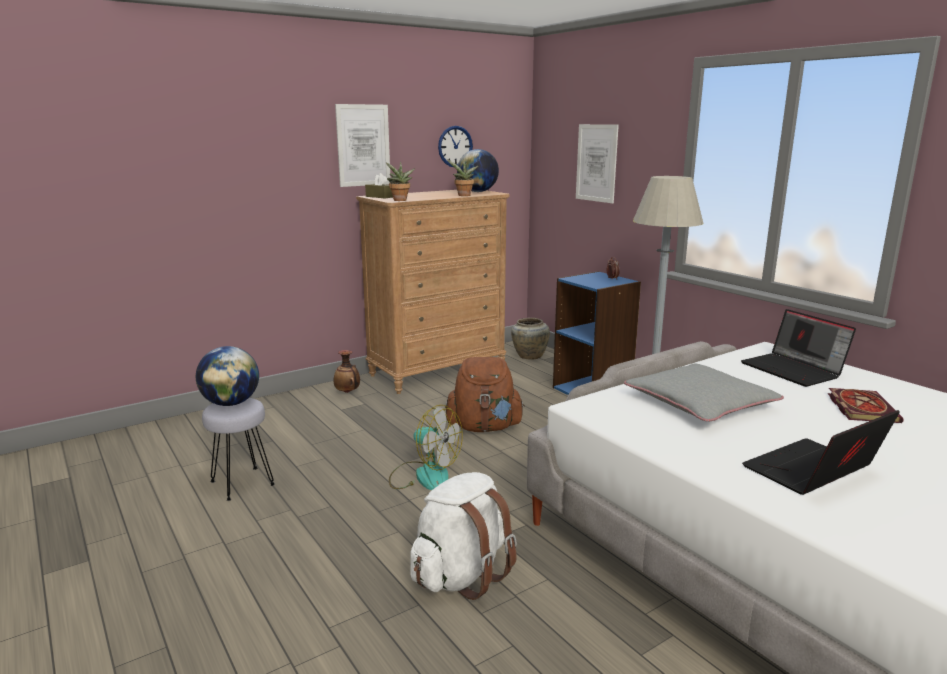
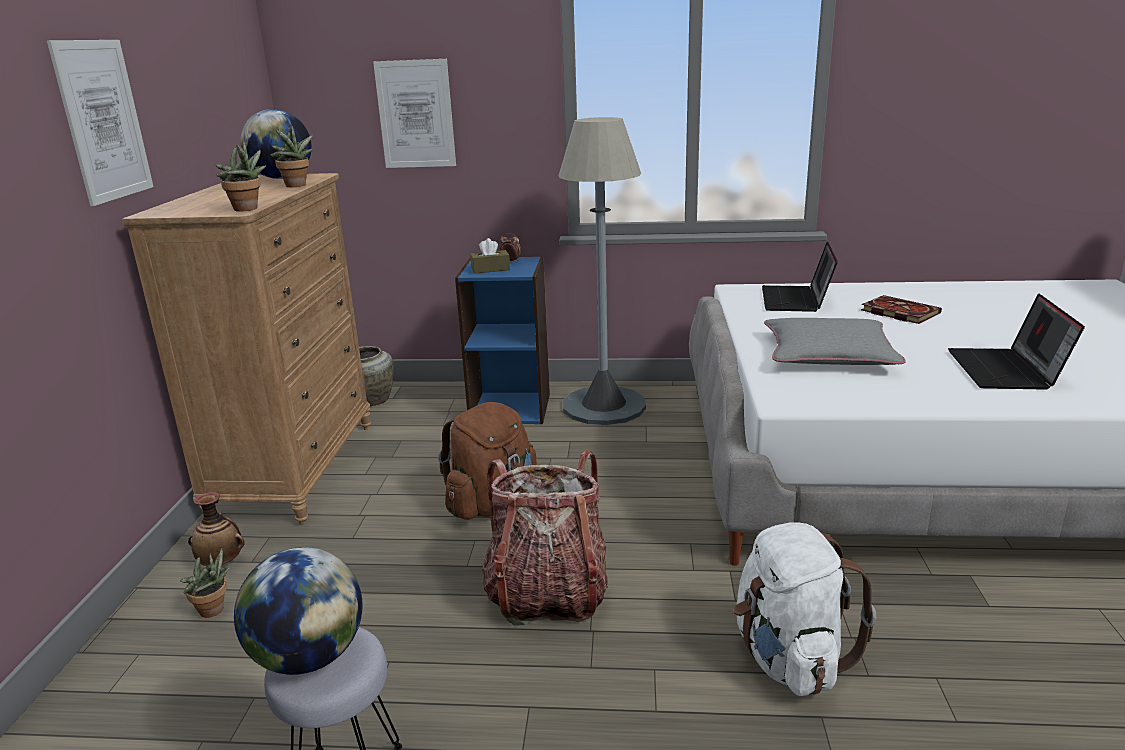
camera: 50 degrees left, 5 degrees up
brown tissue box [365,173,393,198] -> brown tissue box moved to [470,238,510,274]
fan [389,405,463,490] -> backpack [482,450,608,626]
wall clock [438,126,473,167] -> none
laptop [741,309,856,387] -> laptop turned 90 degrees clockwise [762,242,838,312]
none -> potted plant [180,548,231,618]

